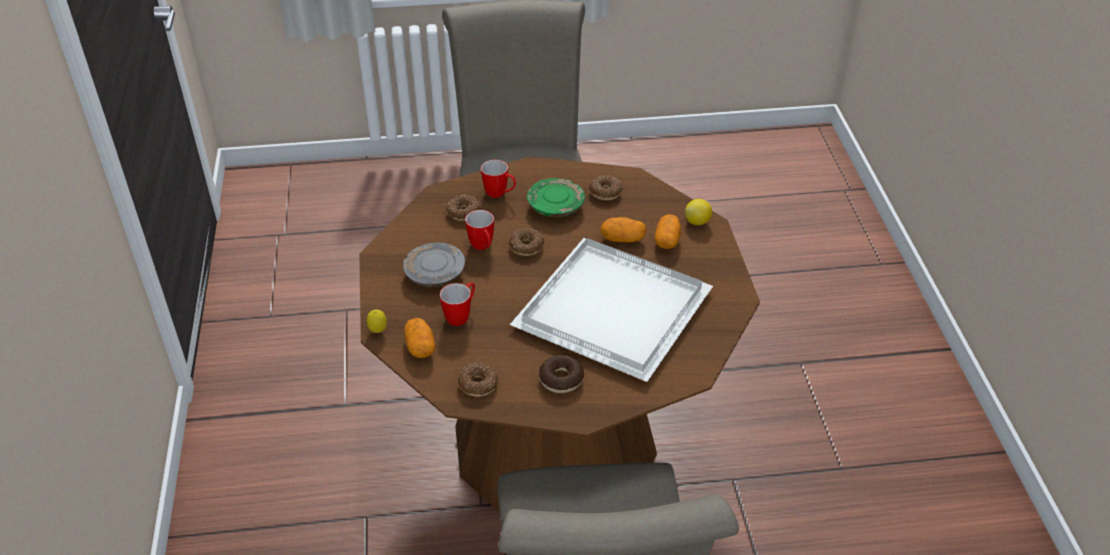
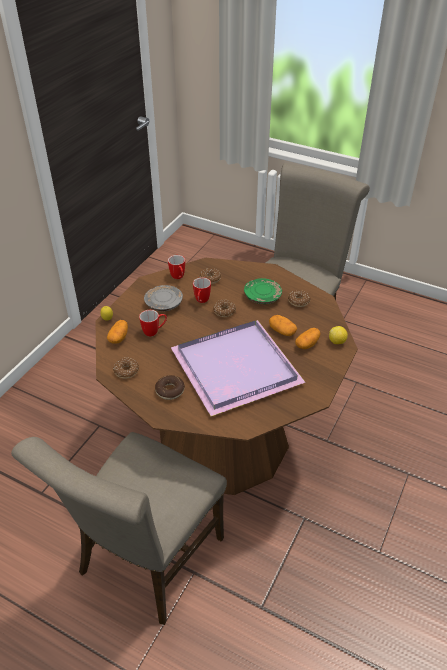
camera: 35 degrees right, 0 degrees up
mug [481,160,516,198] -> mug moved to [168,255,185,279]
white tray [510,238,713,382] -> purple tray [171,320,306,416]

